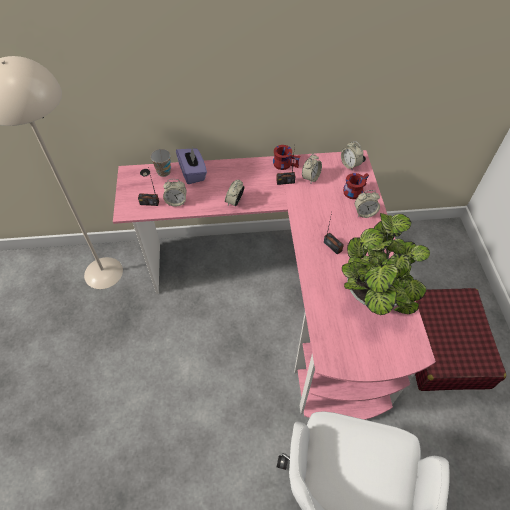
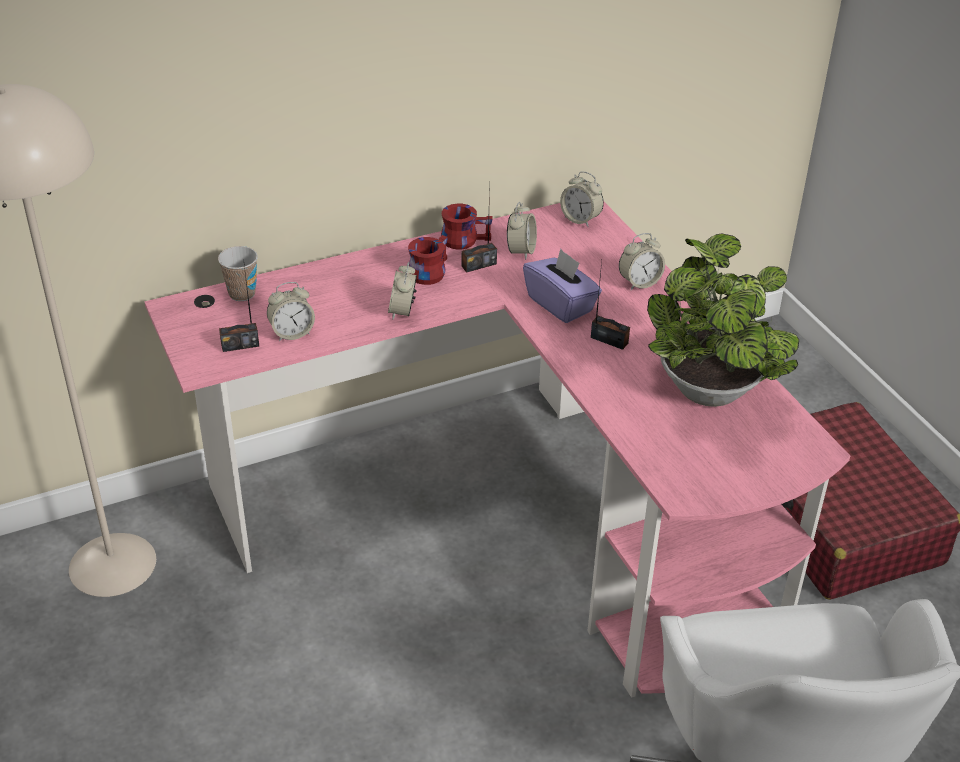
camera: 20 degrees left, 15 degrees down
purple tissue box [176,147,207,184] -> purple tissue box moved to [523,249,602,323]
red mug [343,173,369,199] -> red mug moved to [408,235,448,285]

